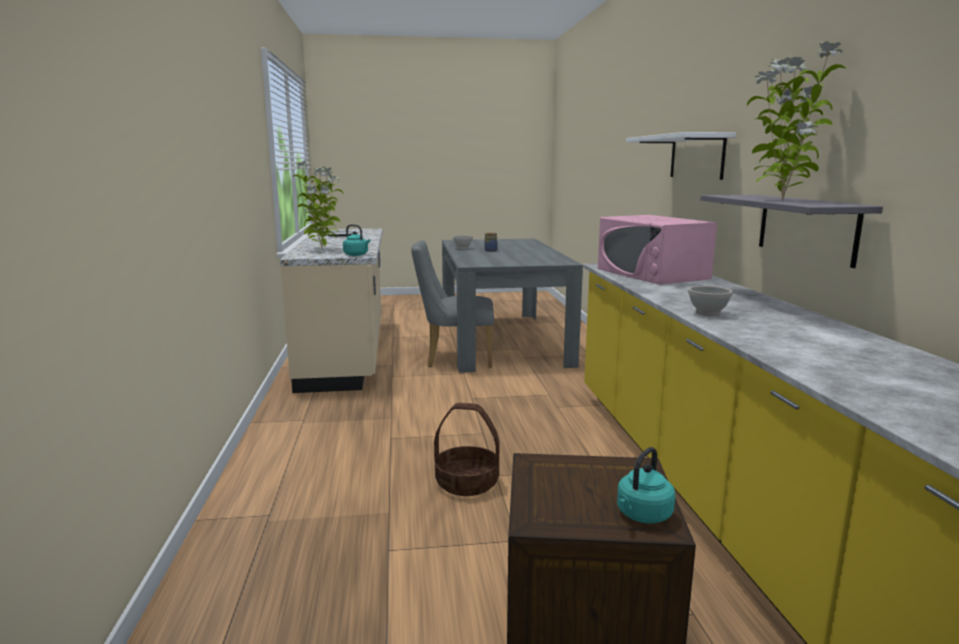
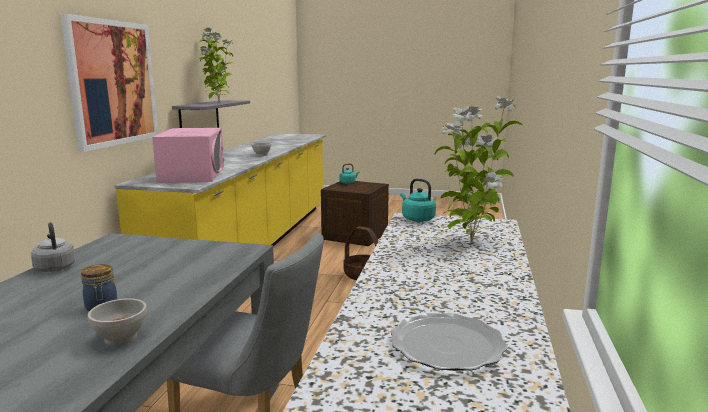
camera: 160 degrees left, 0 degrees up
white shelf [626,132,736,180] -> picture [60,14,158,152]
none -> grey kettle [31,222,75,272]

